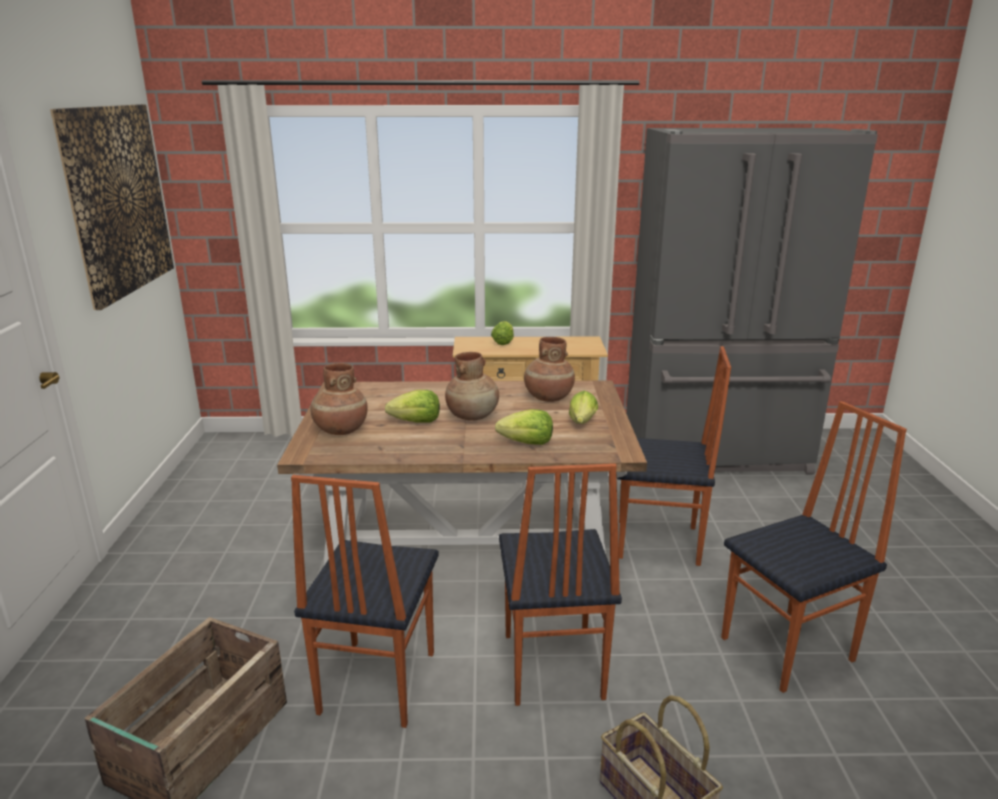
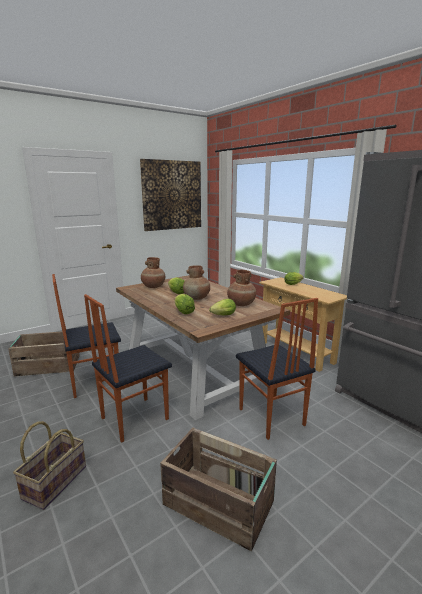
camera: 55 degrees right, 5 degrees down
chair [721,401,907,693] -> crate [160,428,277,552]

